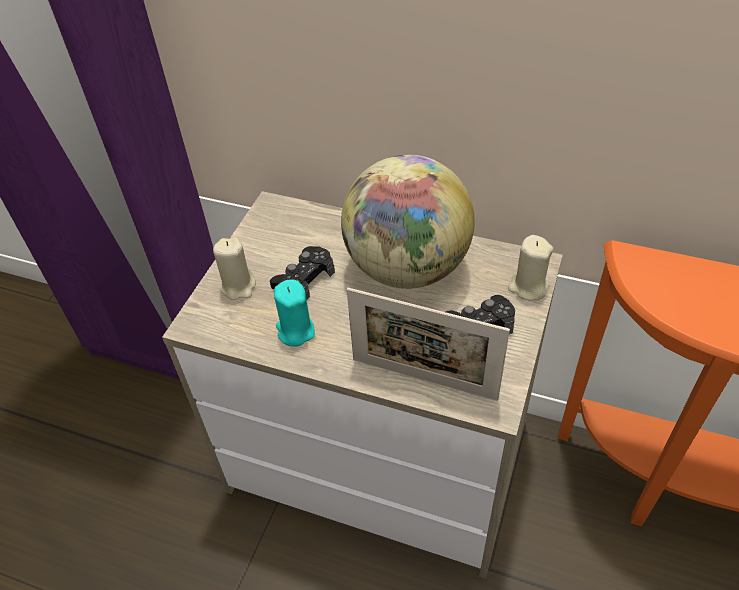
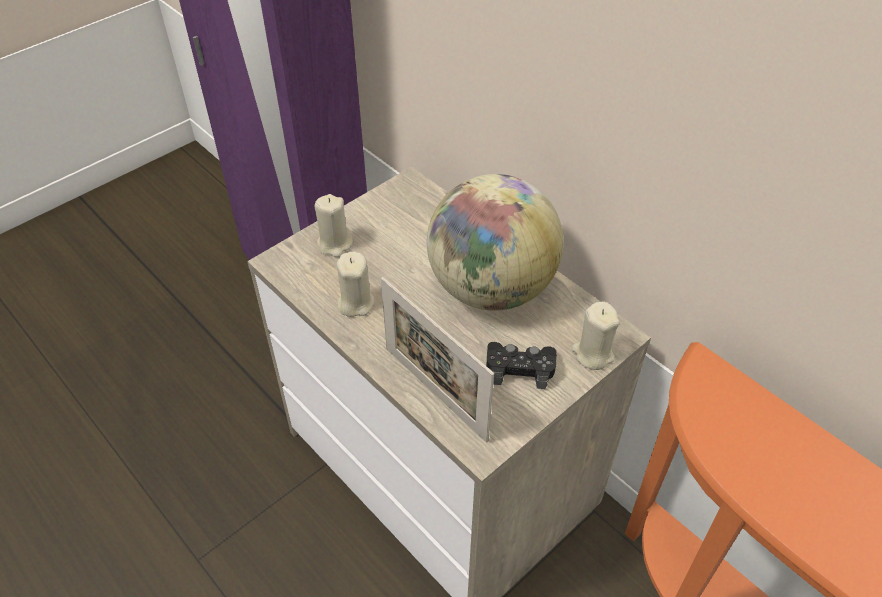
camera: 25 degrees right, 0 degrees up
black game controller [270,246,335,300] -> none
turquoise candle [274,279,315,347] -> beige candle [337,252,374,317]

